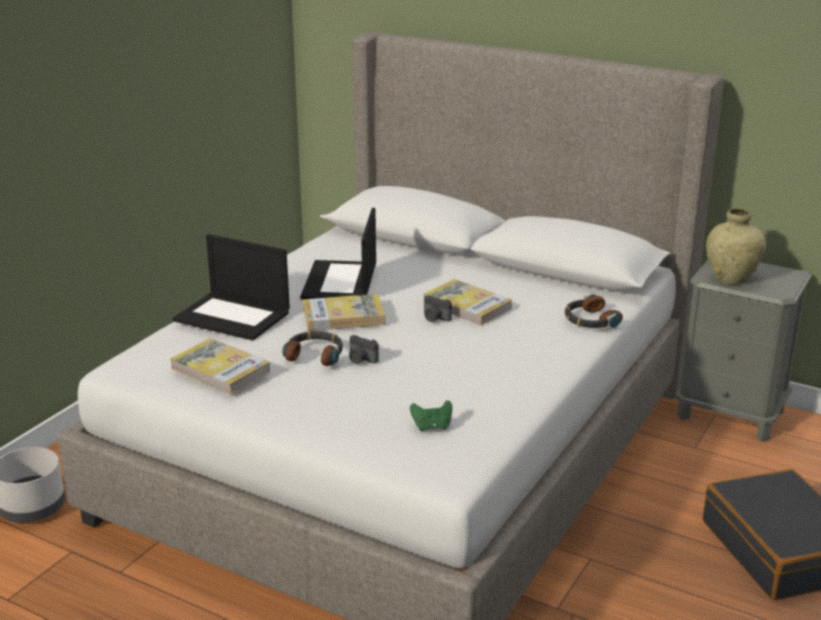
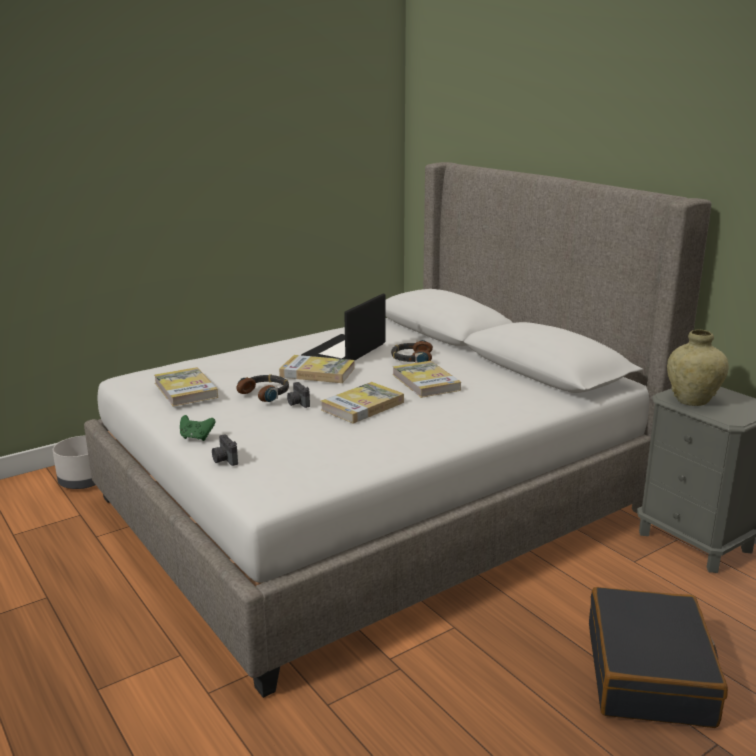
camera: 25 degrees right, 5 degrees down
laptop [173,234,290,341] -> none
green game controller [410,400,452,431] -> green game controller moved to [180,415,215,441]
camera [424,296,452,322] -> camera moved to [212,434,238,466]
headphones [565,294,623,329] -> headphones moved to [391,340,433,363]
none -> book [321,382,404,424]

